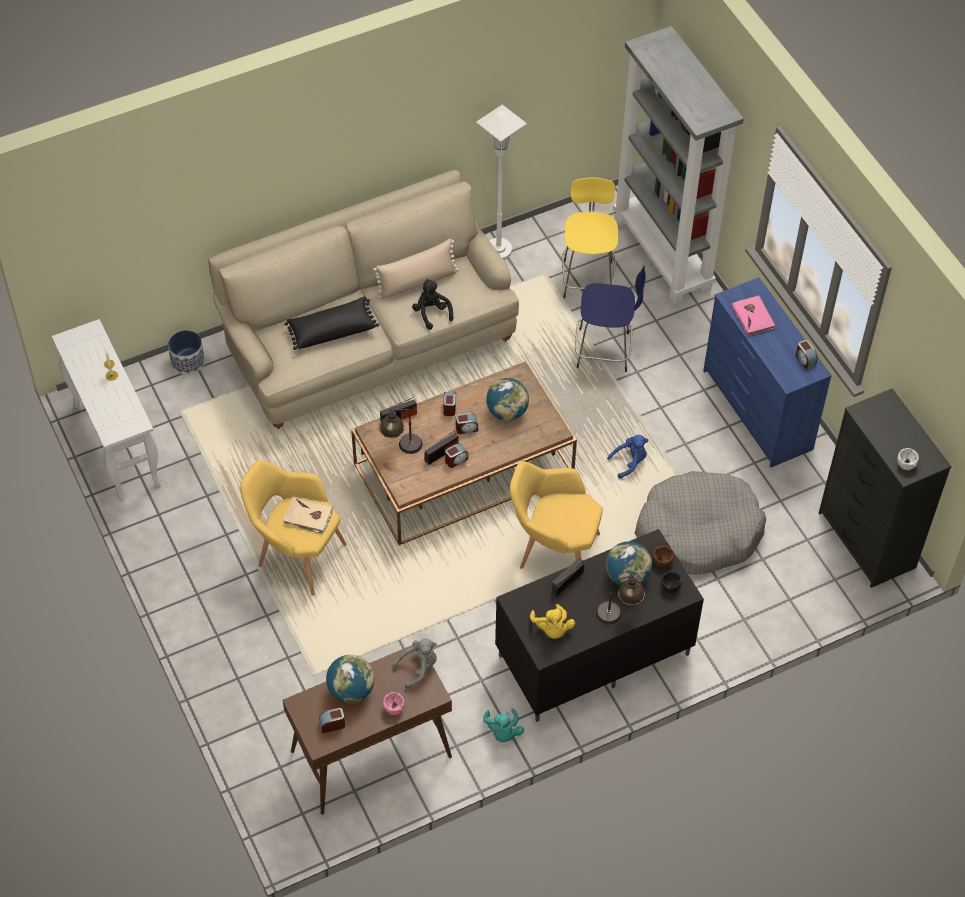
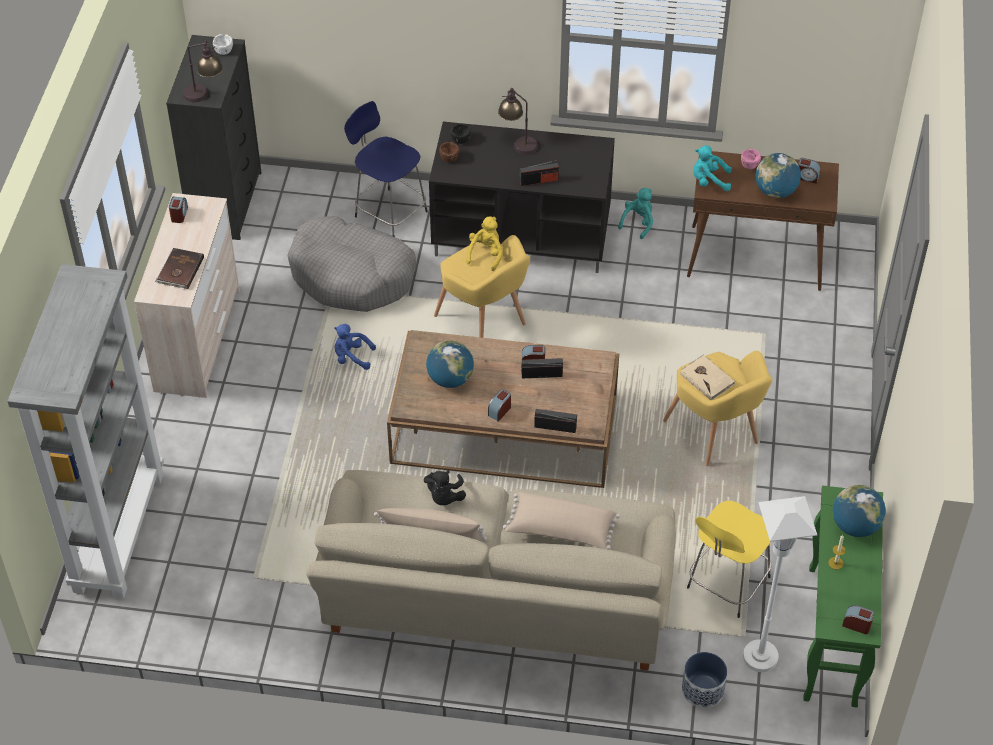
camera: 145 degrees left, 5 degrees down
white console table [52,319,161,502] -> green console table [803,486,883,707]
black pillow [284,297,379,350] -> beige pillow [503,492,620,550]
table lamp [380,408,423,454] -> table lamp moved to [183,40,223,102]
grey plush toy [393,639,437,689] -> turquoise plush toy [693,145,731,191]
alarm clock [456,413,478,434] -> alarm clock moved to [842,605,874,634]
white floor lamp [476,105,527,260] -> white floor lamp moved to [743,496,817,672]
yellow plush toy [530,604,575,639] -> yellow plush toy moved to [466,216,503,271]
yellow stool [562,177,618,298] -> yellow stool moved to [687,501,771,618]
blue stool [575,265,646,372] -> blue stool moved to [344,101,428,237]
globe [606,541,652,586] -> globe moved to [833,485,886,537]
blue dresser [703,277,832,468] -> beige dresser [134,193,240,398]
pink book [732,295,775,336] -> brown book [155,248,204,289]

